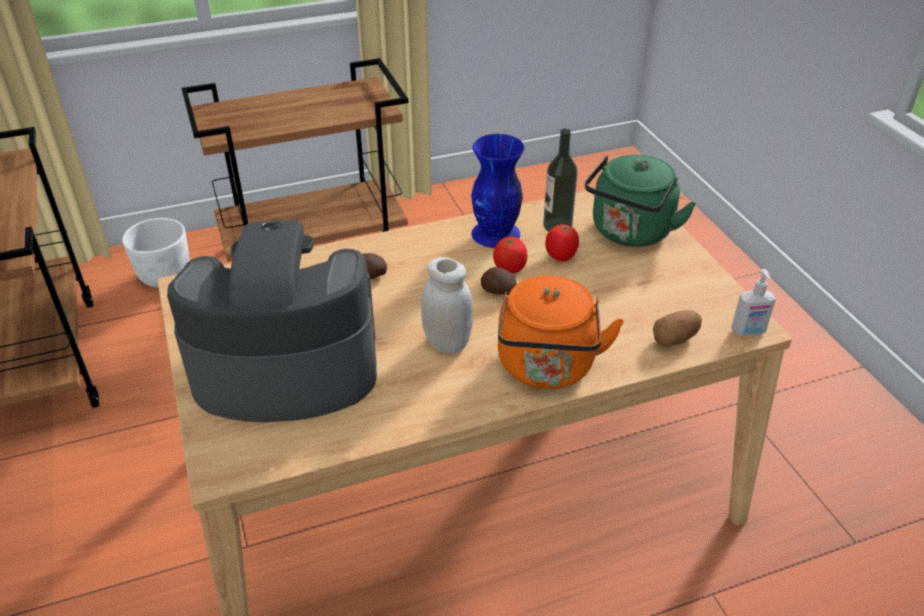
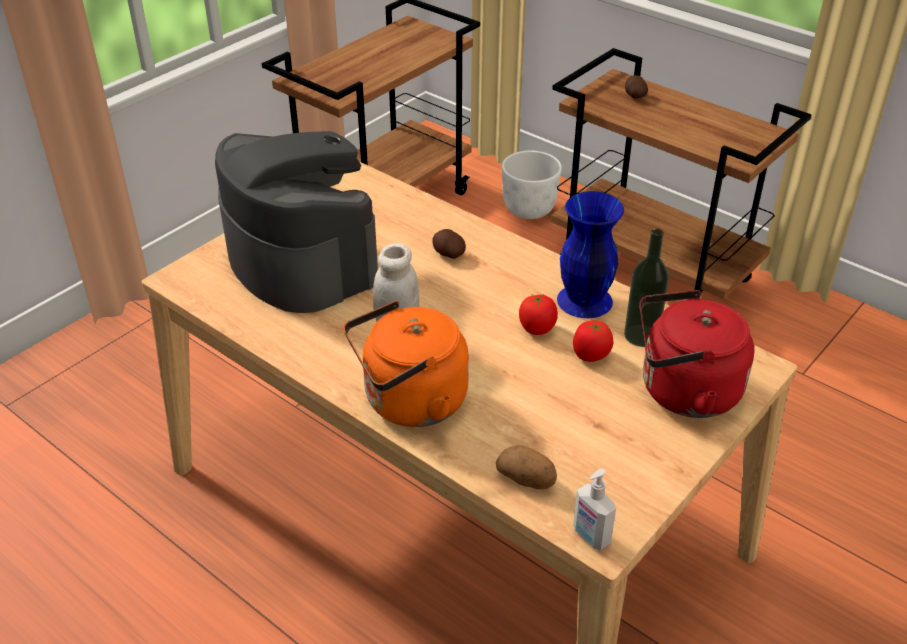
camera: 60 degrees right, 0 degrees up
potato [481,267,516,295] -> potato moved to [625,75,648,98]
green kettle [585,155,696,247] -> red kettle [639,290,754,418]

